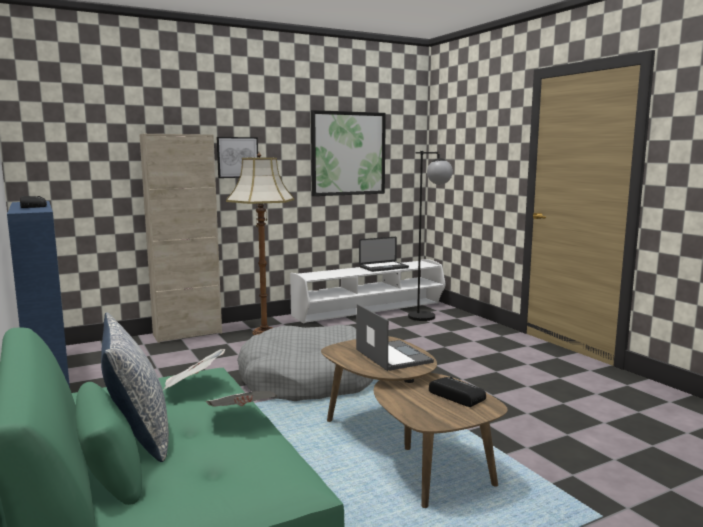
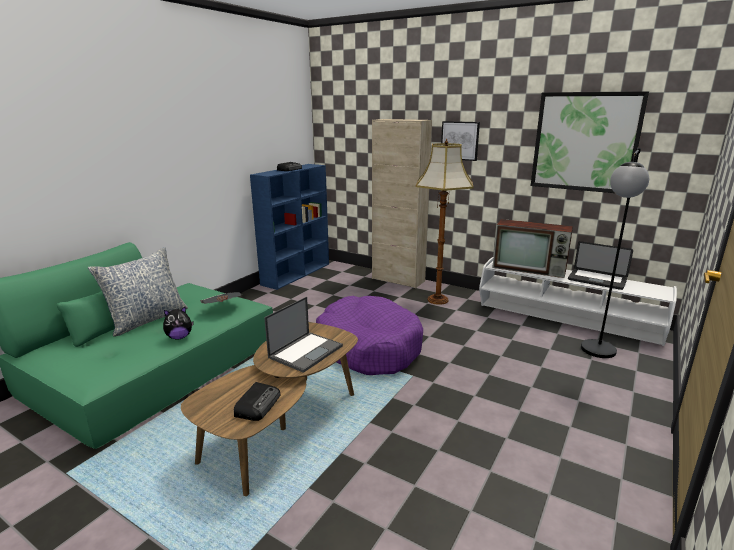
camera: 60 degrees right, 10 degrees up
newspaper [205,391,277,406] -> plush toy [163,307,194,340]
grey dog bed [237,325,374,401] -> purple dog bed [316,296,423,375]
none -> television [492,219,573,278]

